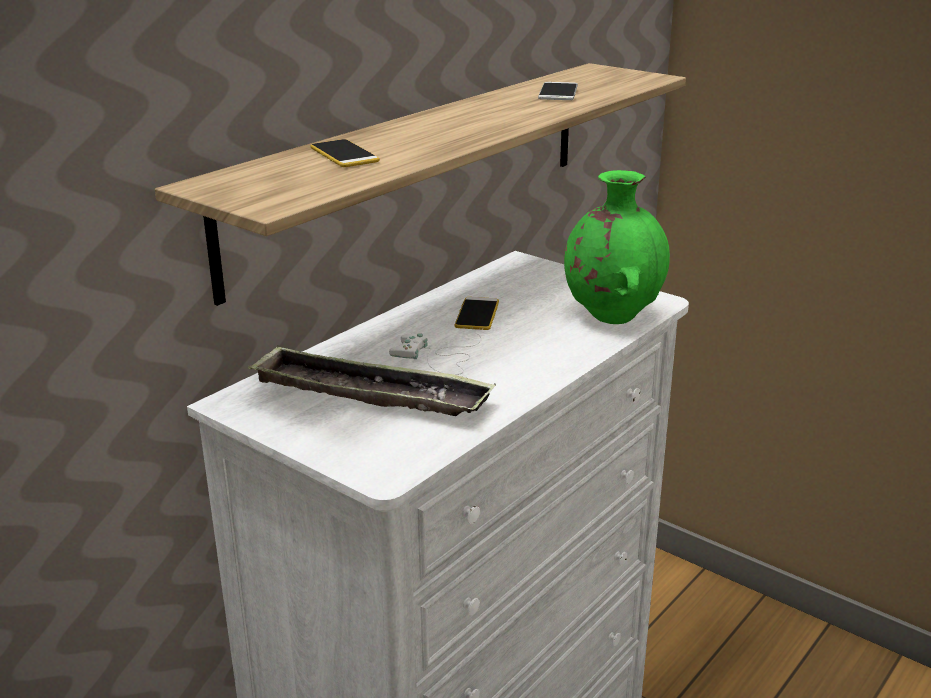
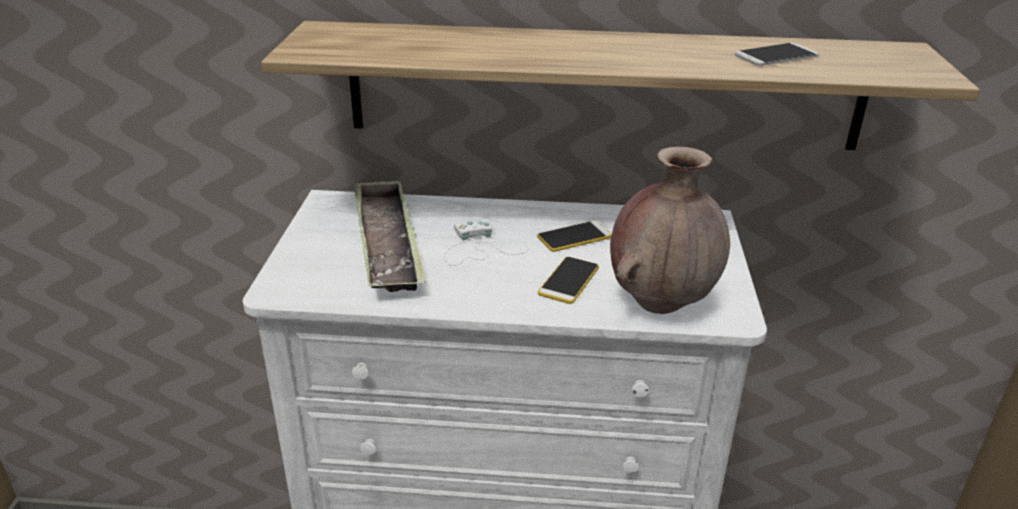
camera: 55 degrees right, 5 degrees up
phone [310,139,380,167] -> phone moved to [538,257,599,304]
green vase [564,170,670,324] -> brown vase [610,147,730,314]

